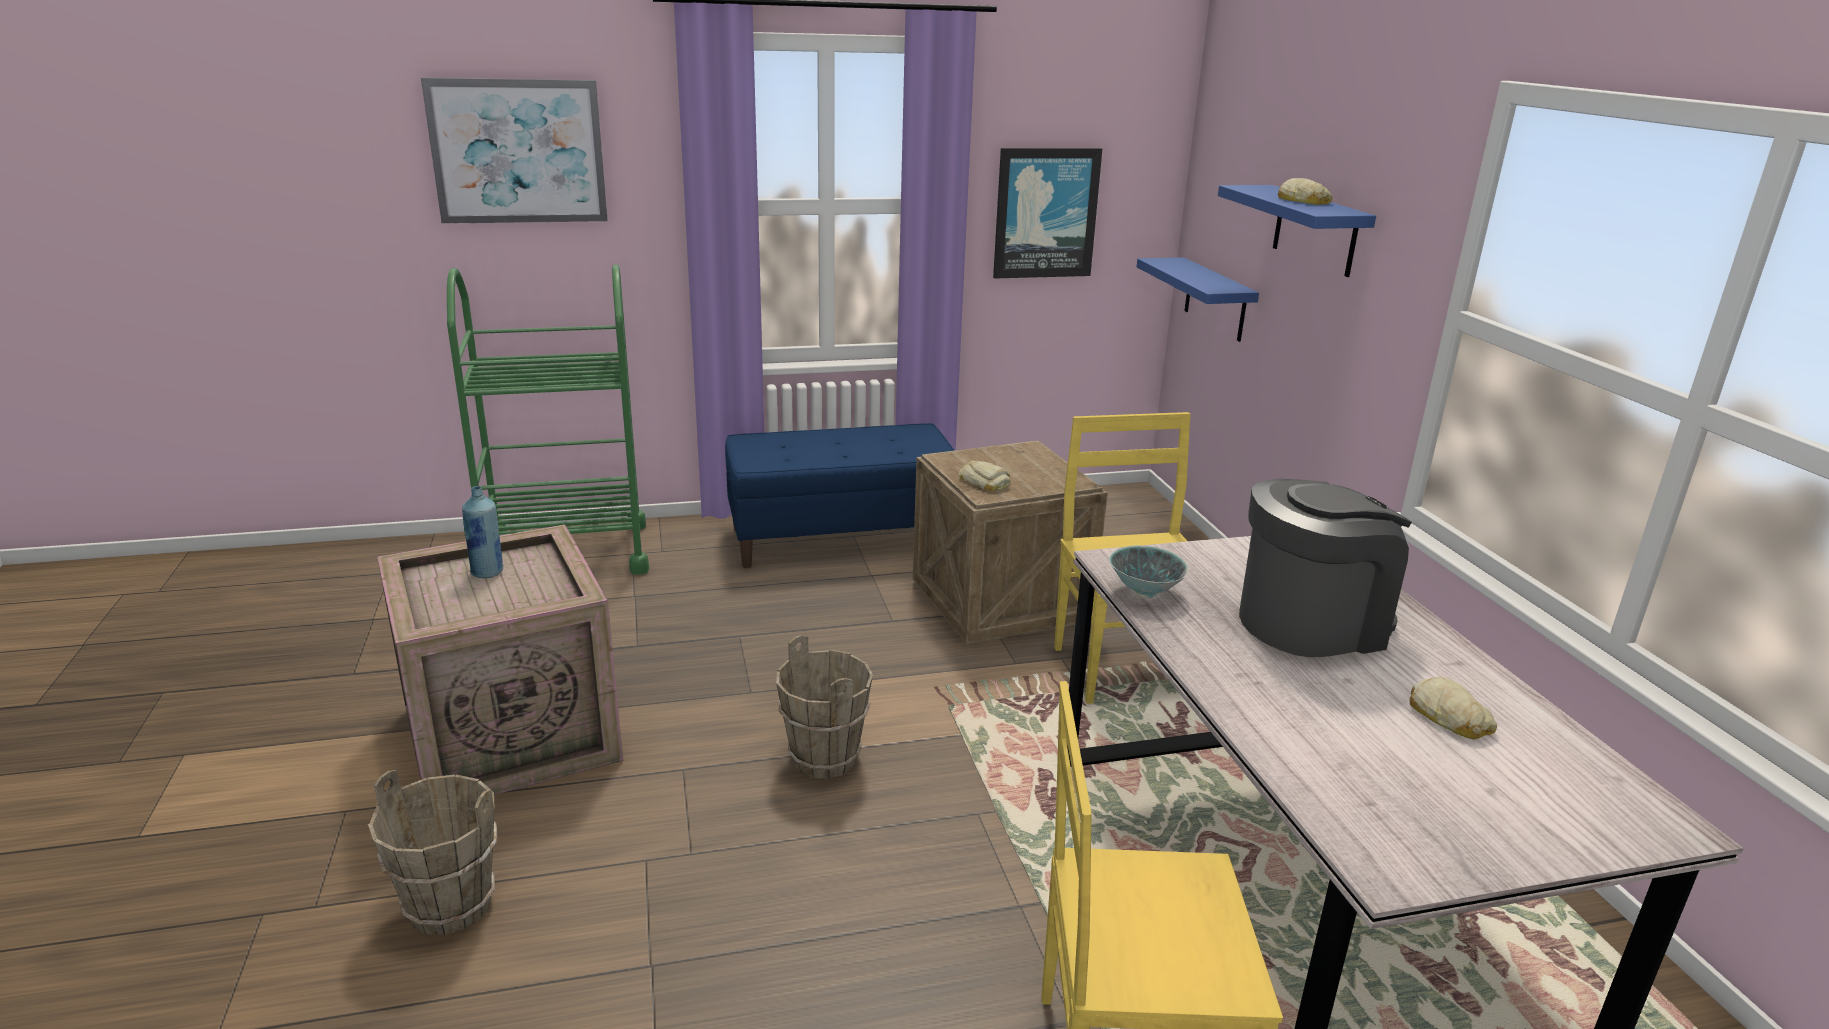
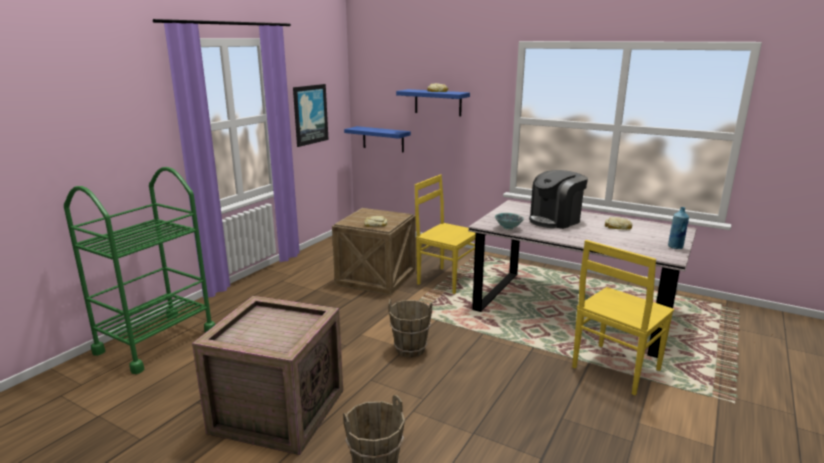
camera: 45 degrees left, 5 degrees down
picture [421,78,608,224] -> none
blue bottle [462,486,503,578] -> blue bottle moved to [668,207,689,249]
blue bench [725,423,955,568] -> none
coffee machine [1239,479,1412,657] -> coffee machine turned 150 degrees counterclockwise [529,170,588,229]

